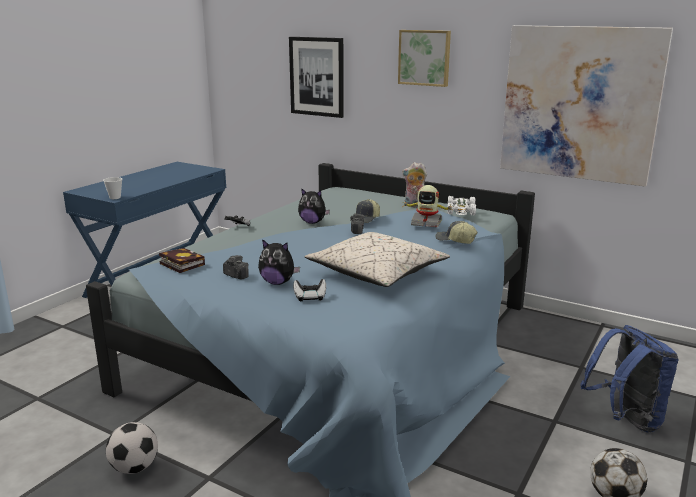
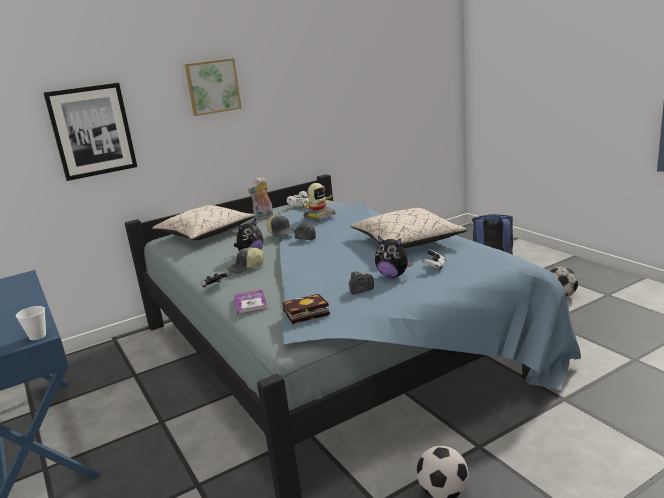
camera: 60 degrees left, 0 degrees up
plush toy [258,239,300,285] -> plush toy turned 75 degrees clockwise [375,236,414,278]
cap [435,221,478,244] -> cap moved to [226,247,264,274]
picture [500,25,673,187] -> none
none -> beige pillow [152,205,255,240]
none -> book [234,289,268,314]

